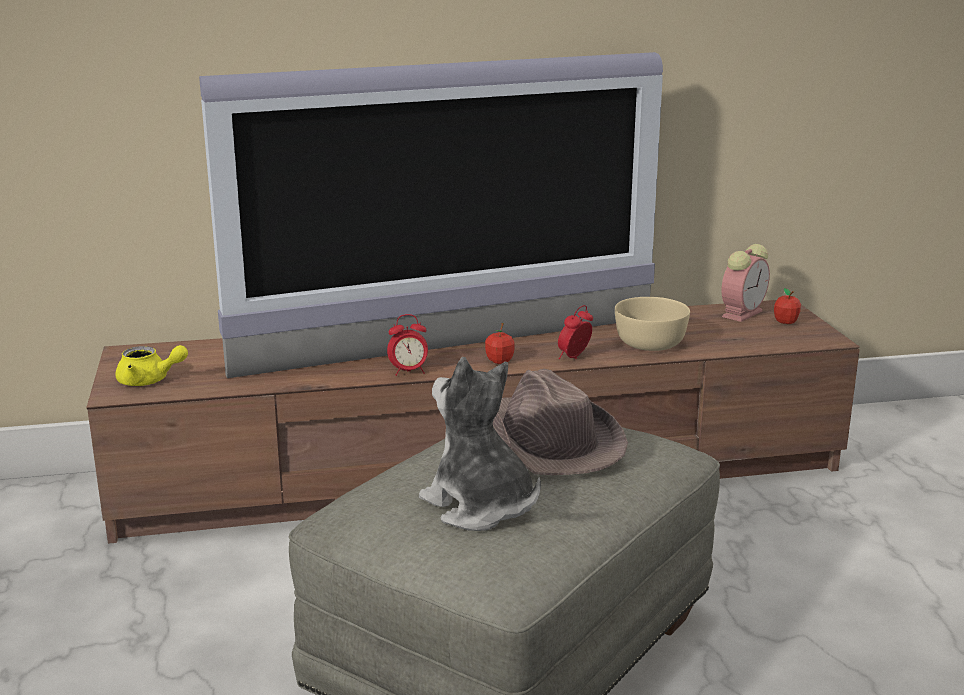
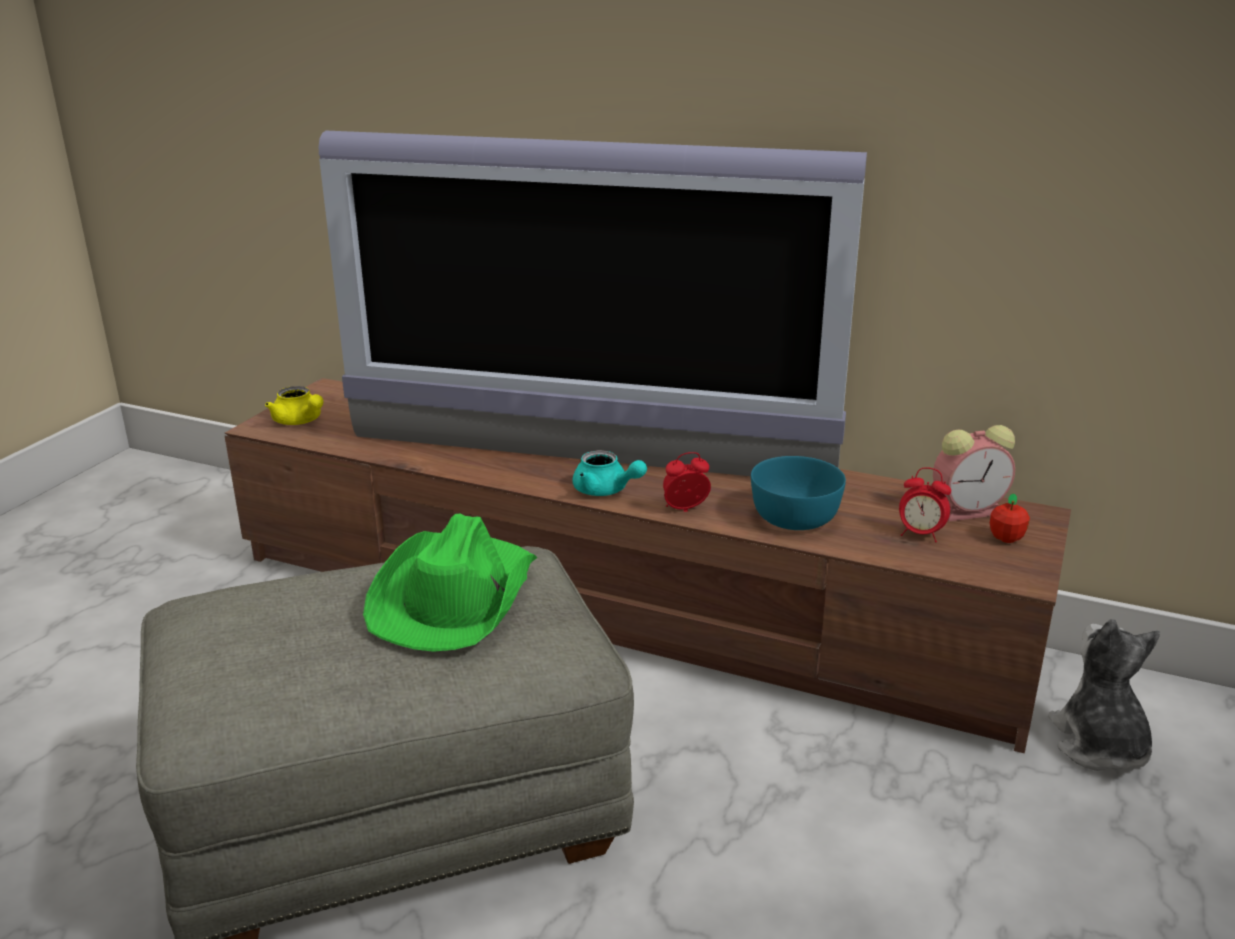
camera: 35 degrees right, 5 degrees up
alarm clock [387,314,428,376] -> alarm clock moved to [899,467,951,543]
plush toy [419,357,541,531] -> plush toy moved to [1048,619,1160,771]
apple [485,323,515,364] -> turquoise teapot [573,450,647,496]
brown hat [493,369,628,475] -> green hat [363,513,538,652]
beige bowl [615,297,690,351] -> turquoise bowl [751,456,846,530]

